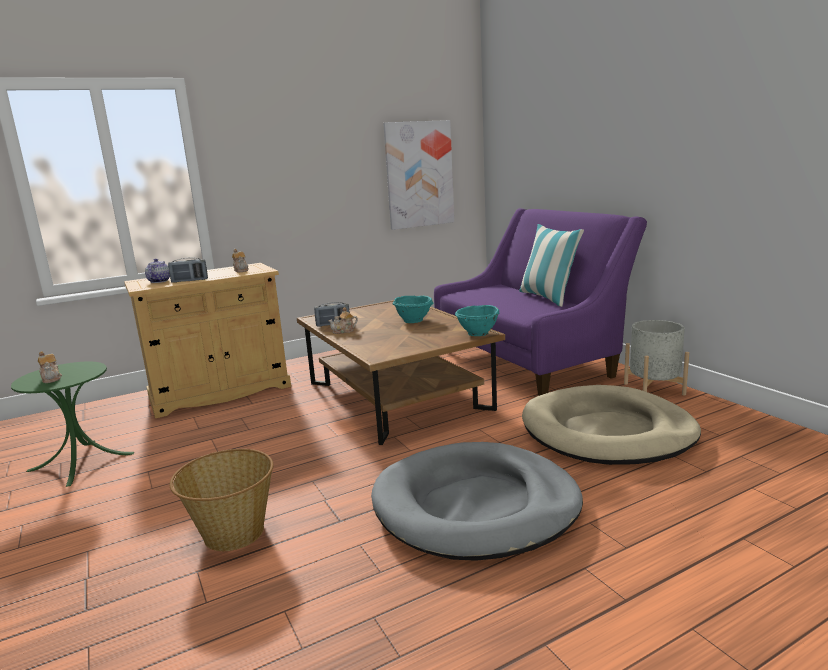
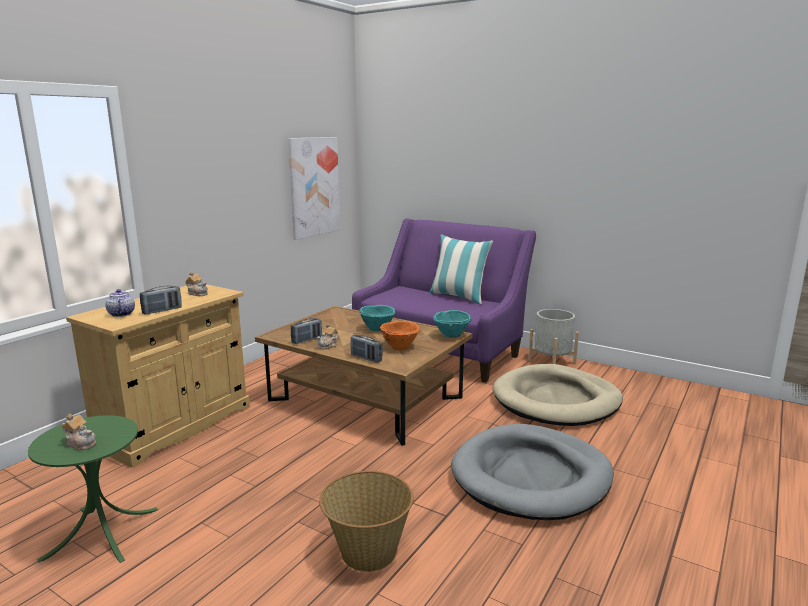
camera: 30 degrees left, 0 degrees up
none -> radio [350,335,383,363]
none -> orange bowl [380,321,420,350]

